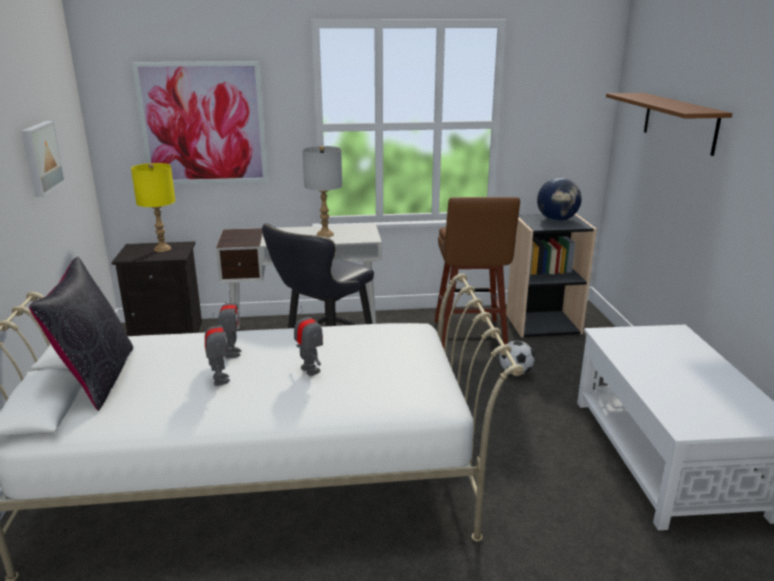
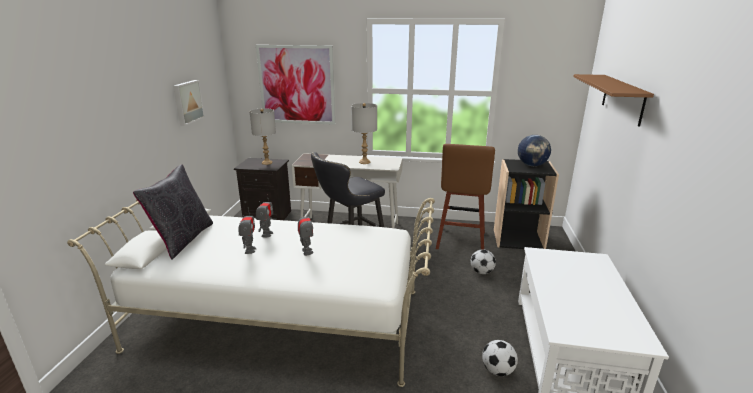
camera: 15 degrees right, 0 degrees up
yellow table lamp [131,163,175,252] -> grey table lamp [249,108,276,165]
none -> football [482,340,518,376]

